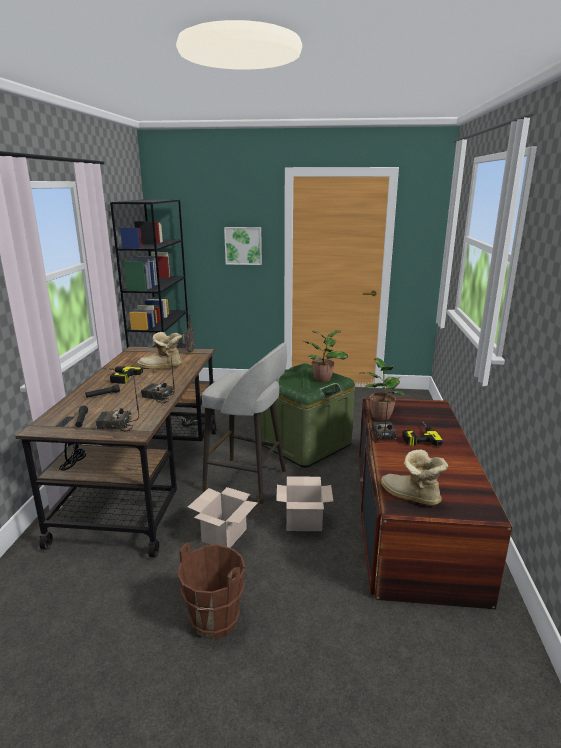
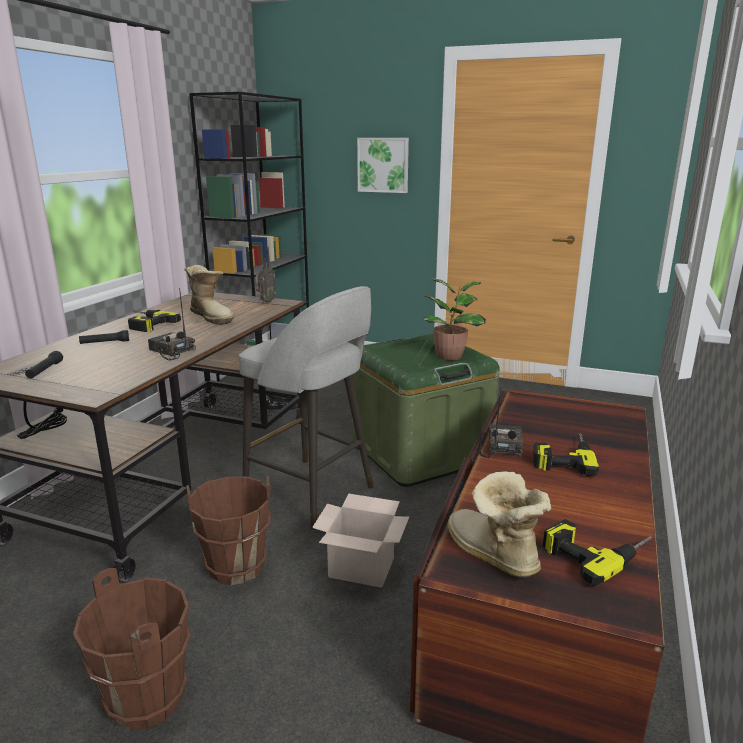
camera: 15 degrees right, 0 degrees up
radio [96,376,139,432] -> none
boot [137,332,182,369] -> boot turned 150 degrees counterclockwise [184,265,235,325]
cardboard box [188,487,258,548] -> brown bucket [186,476,271,585]
potted plant [361,358,405,420] -> none
none -> power drill [543,519,652,586]

